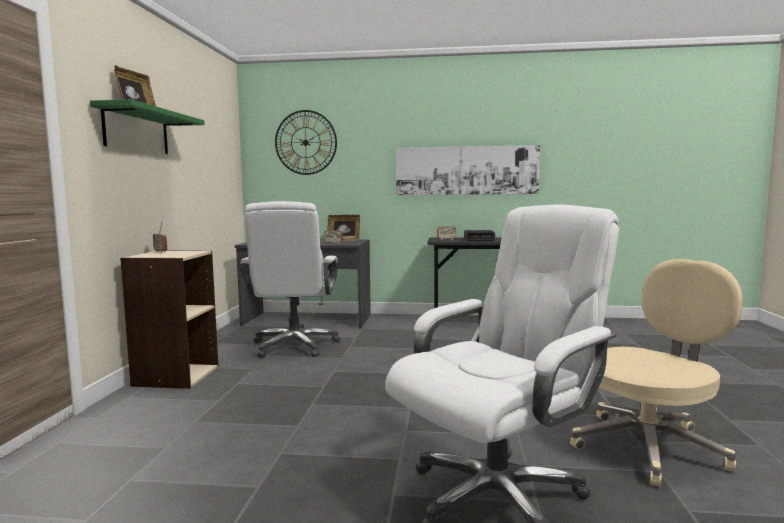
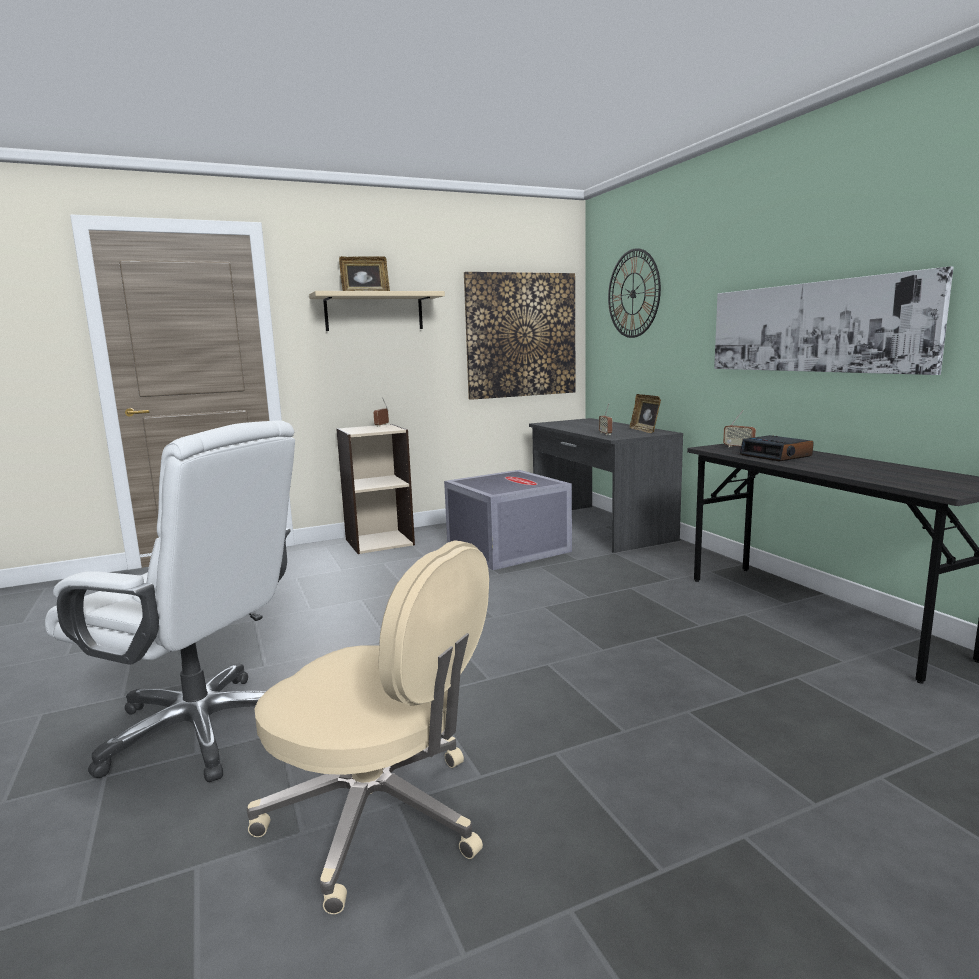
camera: 60 degrees right, 5 degrees up
green shelf [90,99,205,154] -> beige shelf [309,291,445,331]
white office chair [240,201,340,358] -> grey storage box [444,470,572,570]
none -> picture [464,272,576,400]

